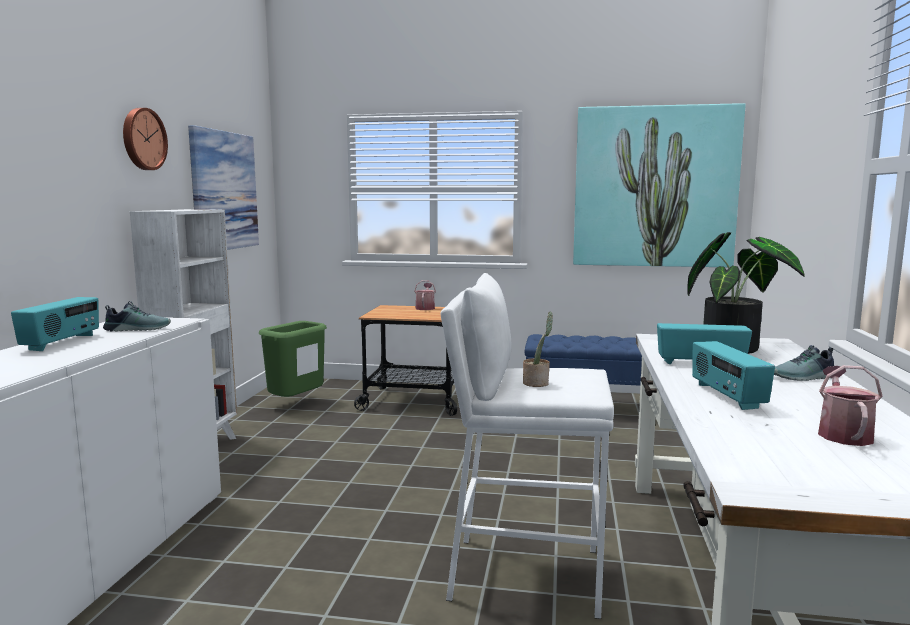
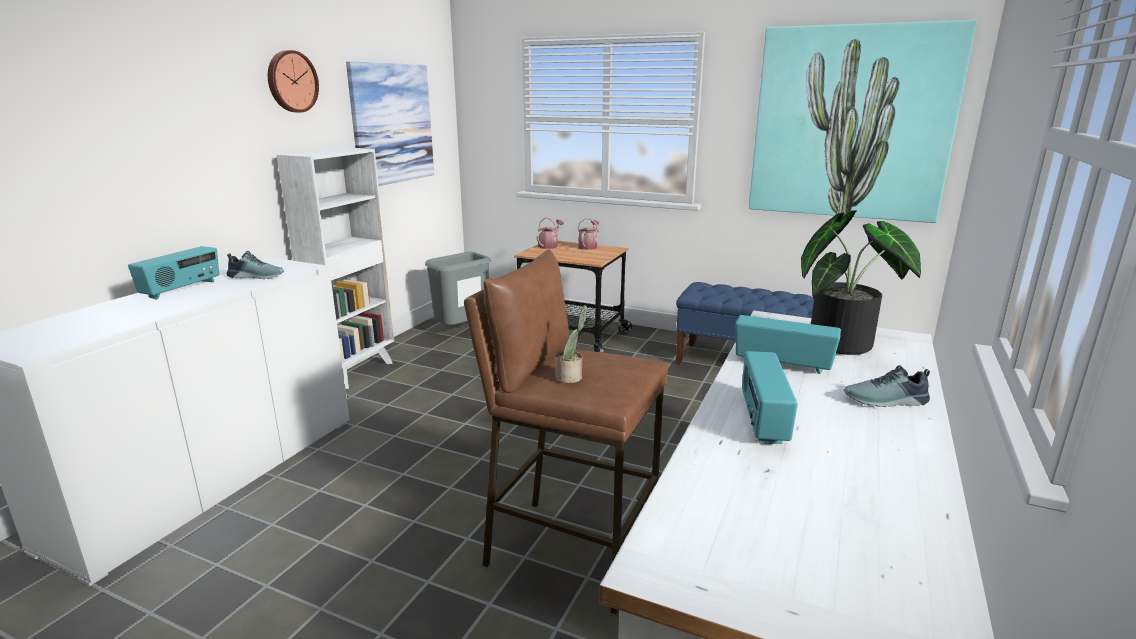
camera: 15 degrees right, 10 degrees up
green trash can [259,321,327,397] -> grey trash can [425,252,491,325]
white stool [440,273,614,619] -> brown stool [464,250,668,614]
watering can [818,365,883,446] -> watering can moved to [537,218,564,249]

